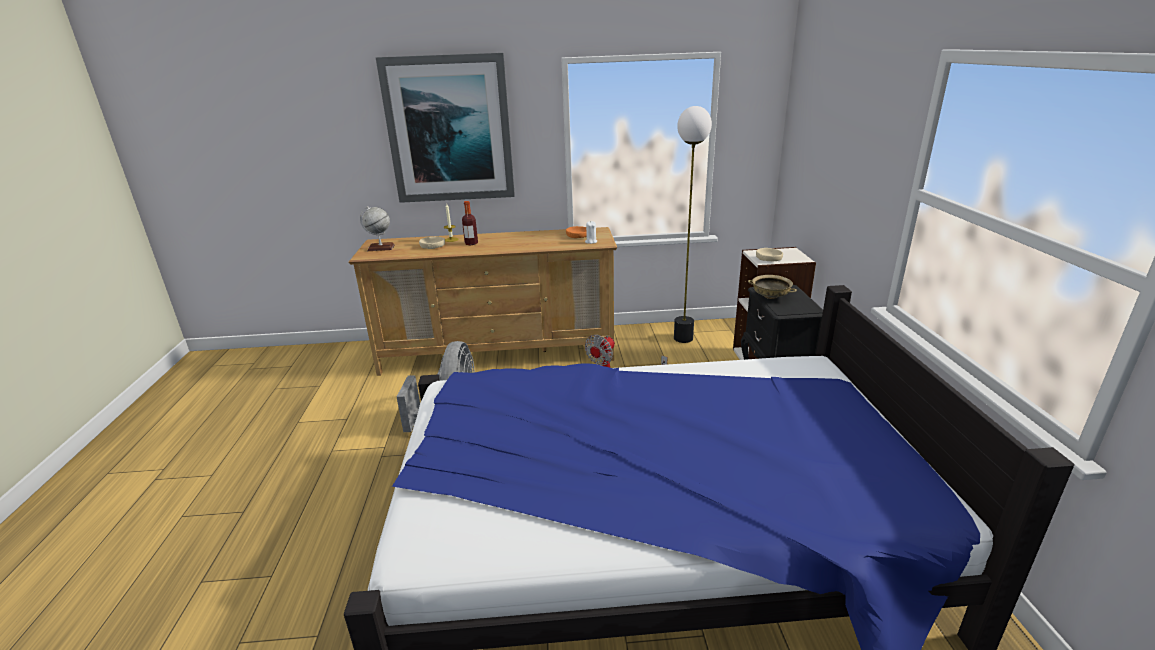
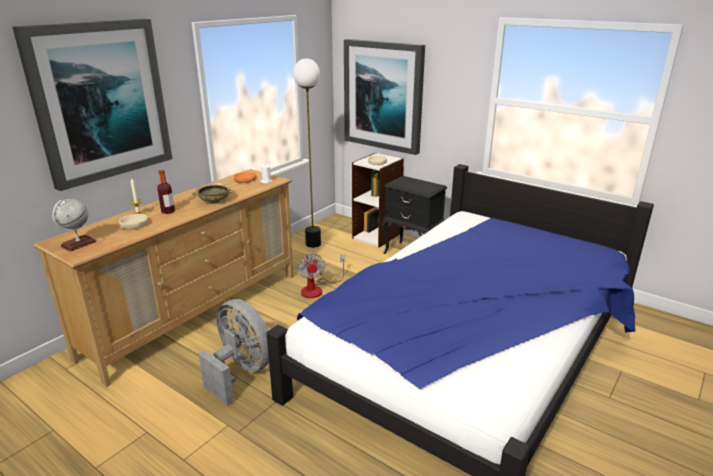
camera: 50 degrees left, 0 degrees up
beige bowl [748,275,797,299] -> beige bowl moved to [192,183,235,203]
none -> picture [344,39,425,155]

